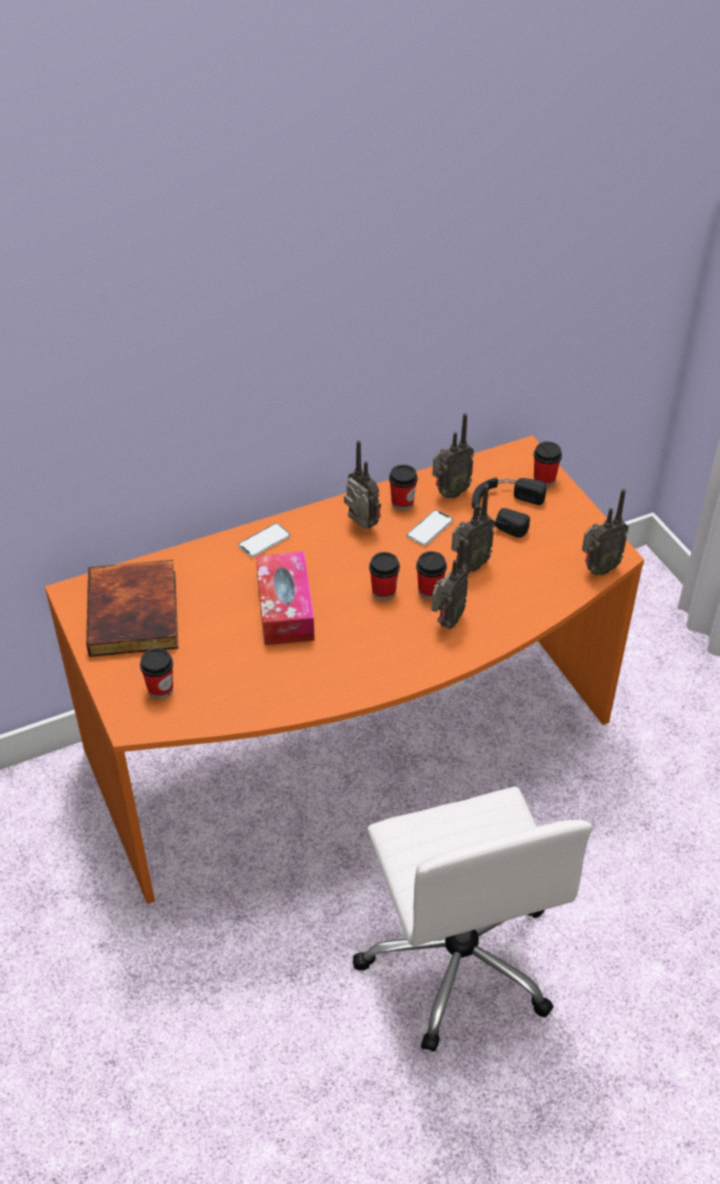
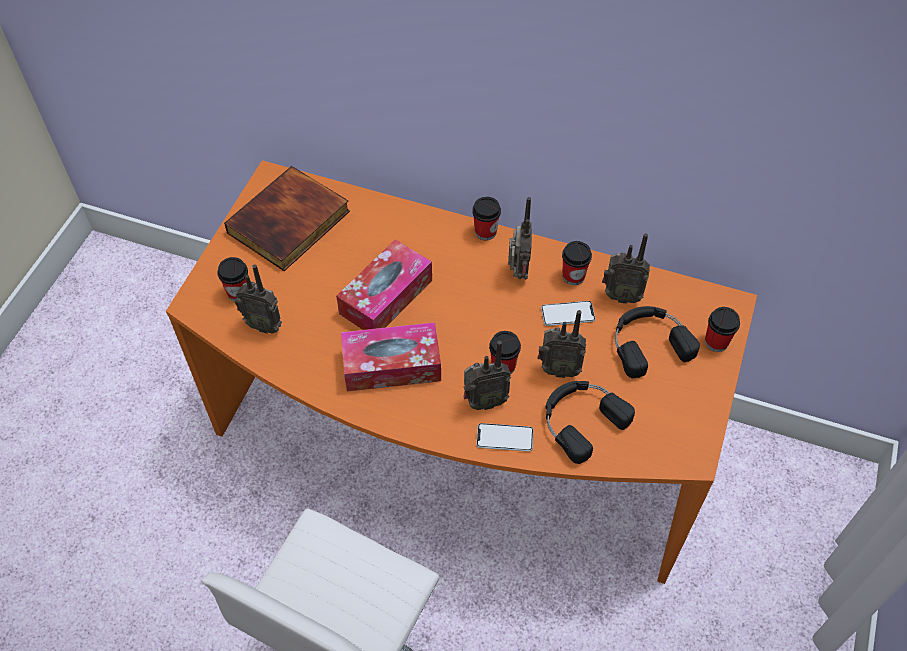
camera: 45 degrees right, 10 degrees up
phone [238,523,291,557] -> phone moved to [476,423,534,452]
cup [369,552,400,600] -> cup moved to [472,197,501,240]
radio [582,489,628,576] -> radio moved to [234,265,282,334]
none -> tissue box [341,322,441,391]
none -> black headphones [545,381,635,464]

